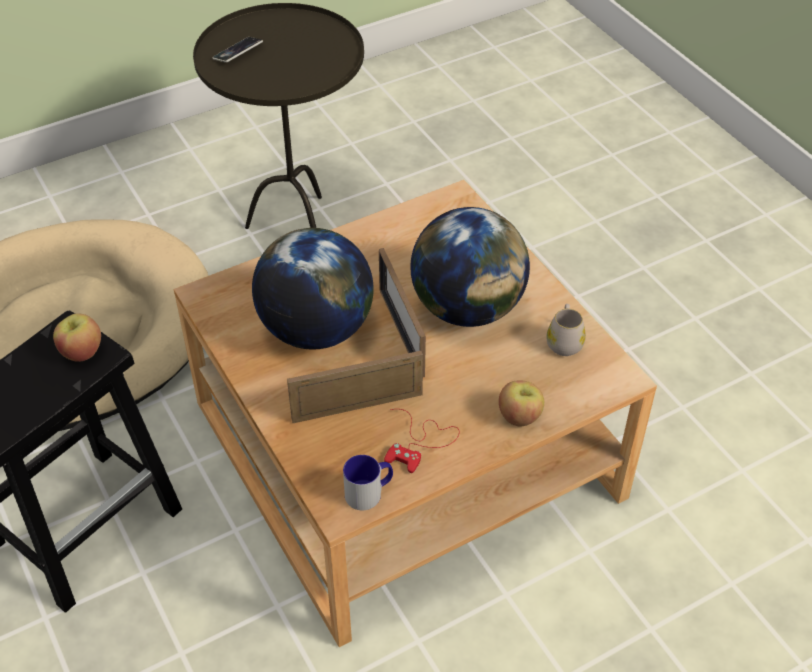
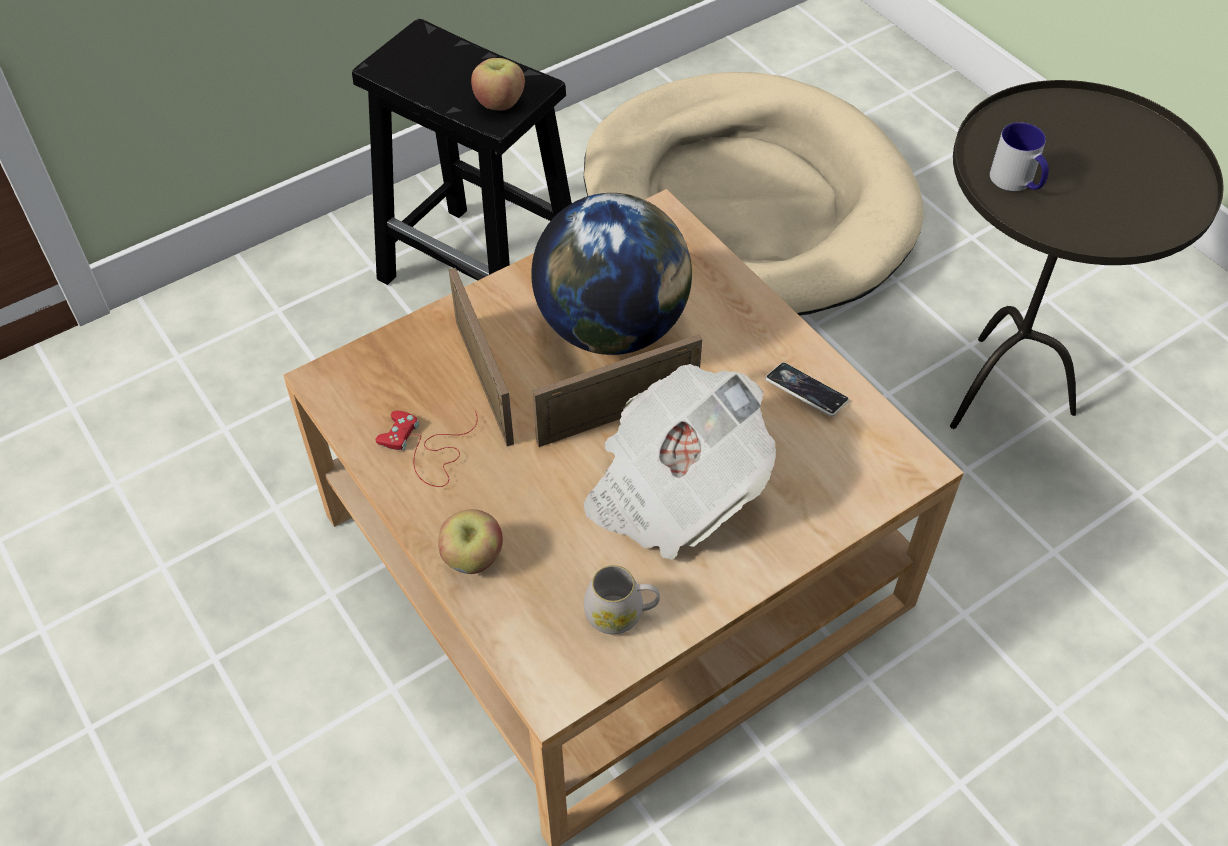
camera: 85 degrees right, 5 degrees up
phone [212,37,263,62] -> phone moved to [765,363,849,416]
mug [343,455,393,511] -> mug moved to [990,122,1049,191]
globe [410,207,530,327] -> newspaper [583,364,776,560]

